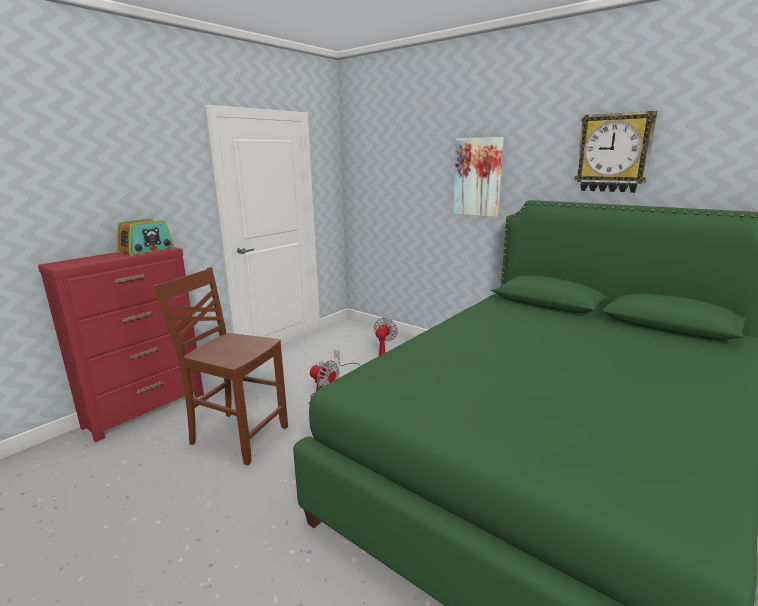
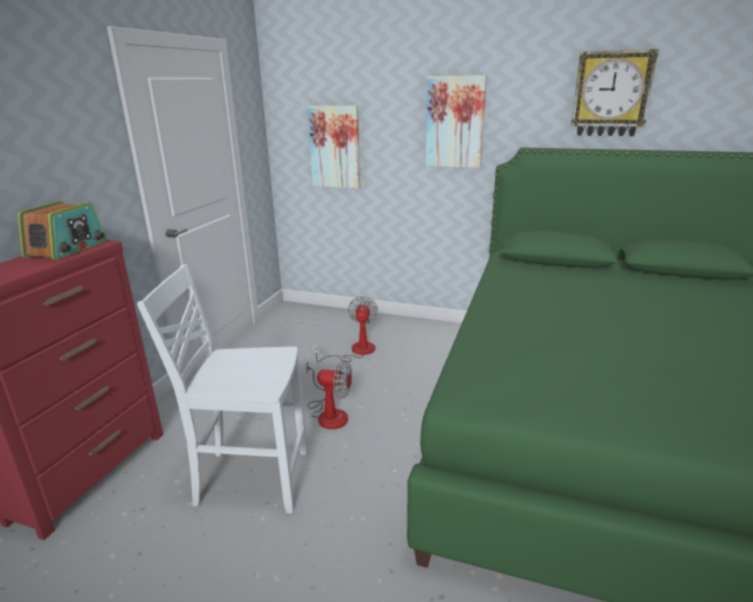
camera: 20 degrees left, 5 degrees up
brown chair [153,267,288,465] -> white chair [137,264,308,514]
none -> picture [307,105,360,188]

